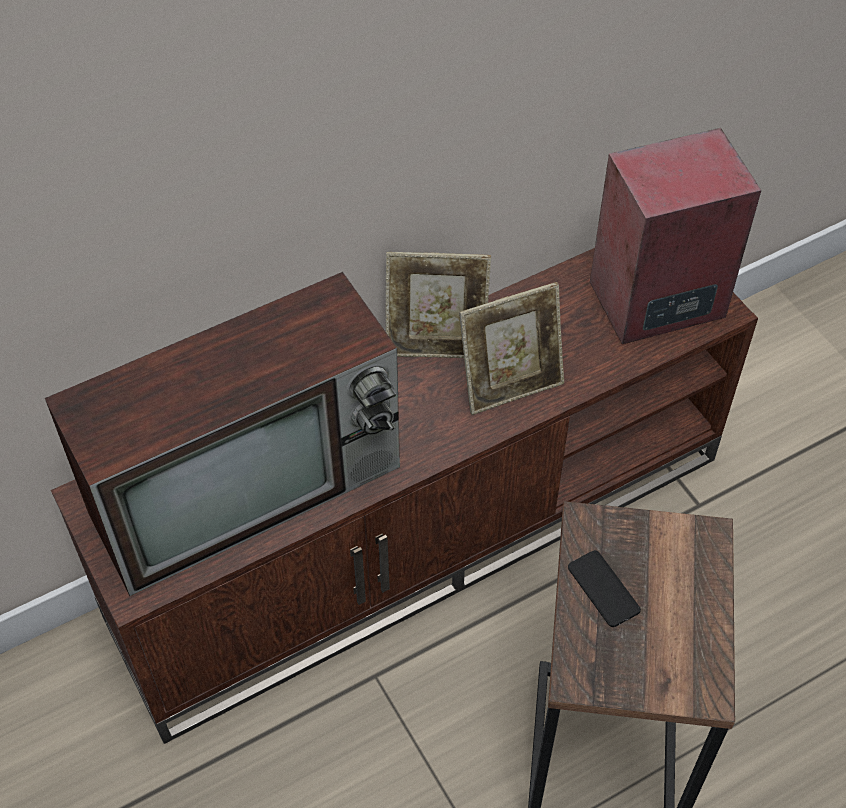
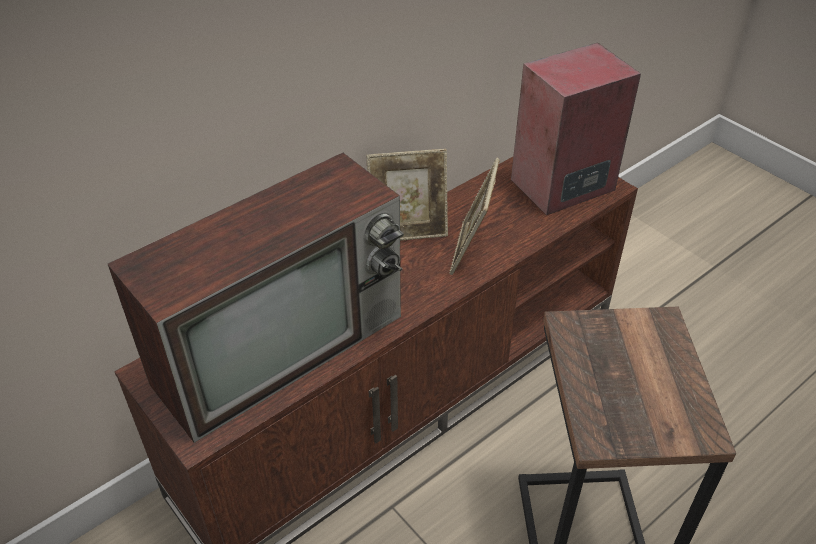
camera: 10 degrees left, 10 degrees down
picture frame [459,282,564,415] -> picture frame turned 135 degrees clockwise [450,158,500,275]
phone [568,550,641,627] -> none

